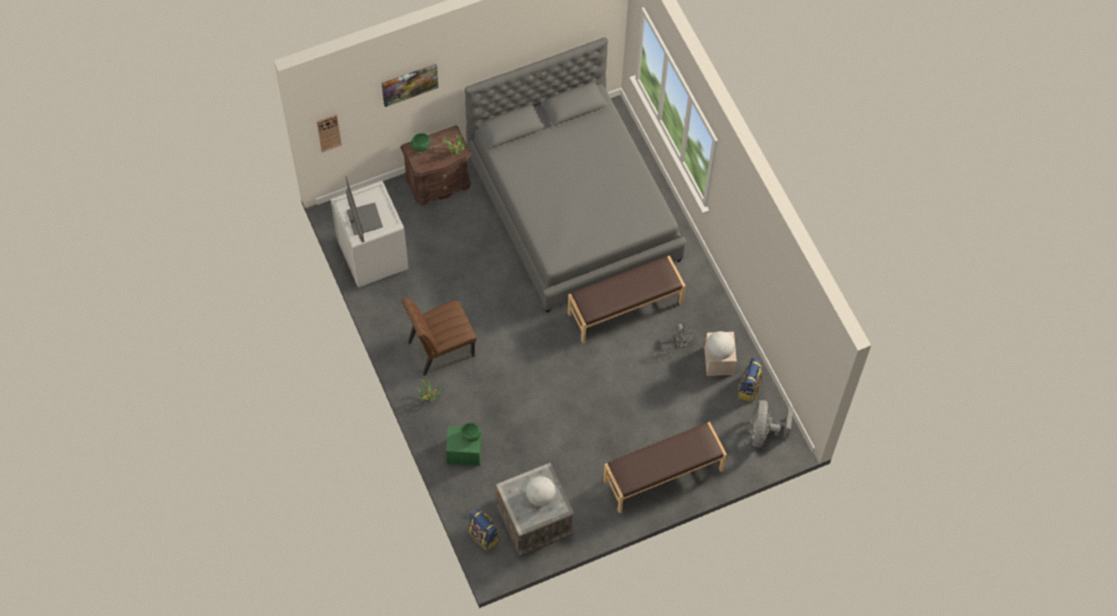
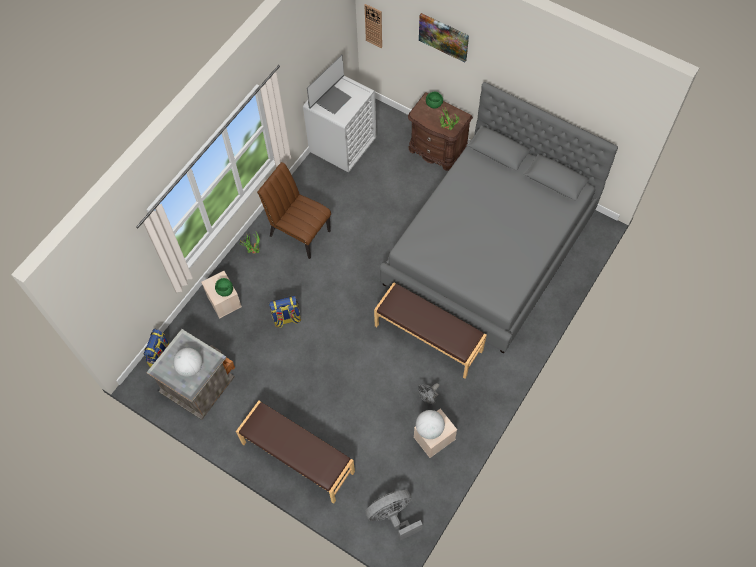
camera: 60 degrees right, 0 degrees up
green storage box [446,426,482,466] -> beige storage box [201,271,242,319]
backpack [738,358,762,402] -> backpack moved to [269,296,301,328]

